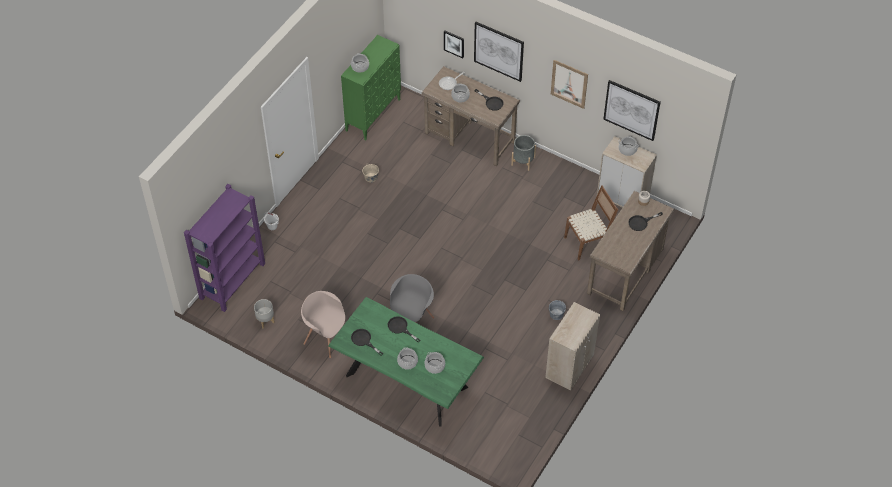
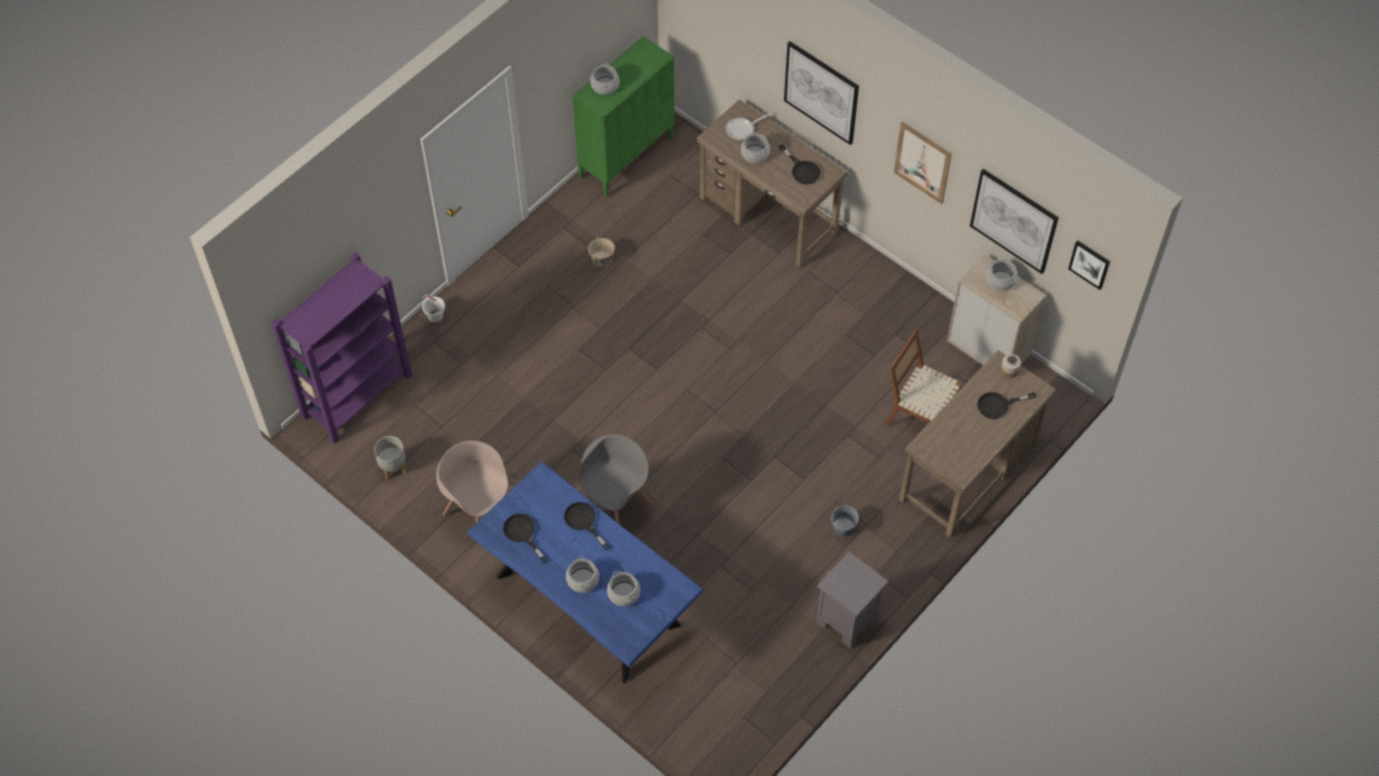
camera: 10 degrees right, 5 degrees up
green dining table [328,297,484,427] -> blue dining table [466,462,704,683]
picture [444,30,464,58] -> picture moved to [1068,240,1110,290]
grey planter [511,135,536,171] -> none
beige cabinet [545,302,600,391] -> grey nightstand [816,552,888,648]
chair [564,185,618,260] -> chair turned 135 degrees counterclockwise [885,329,962,426]

